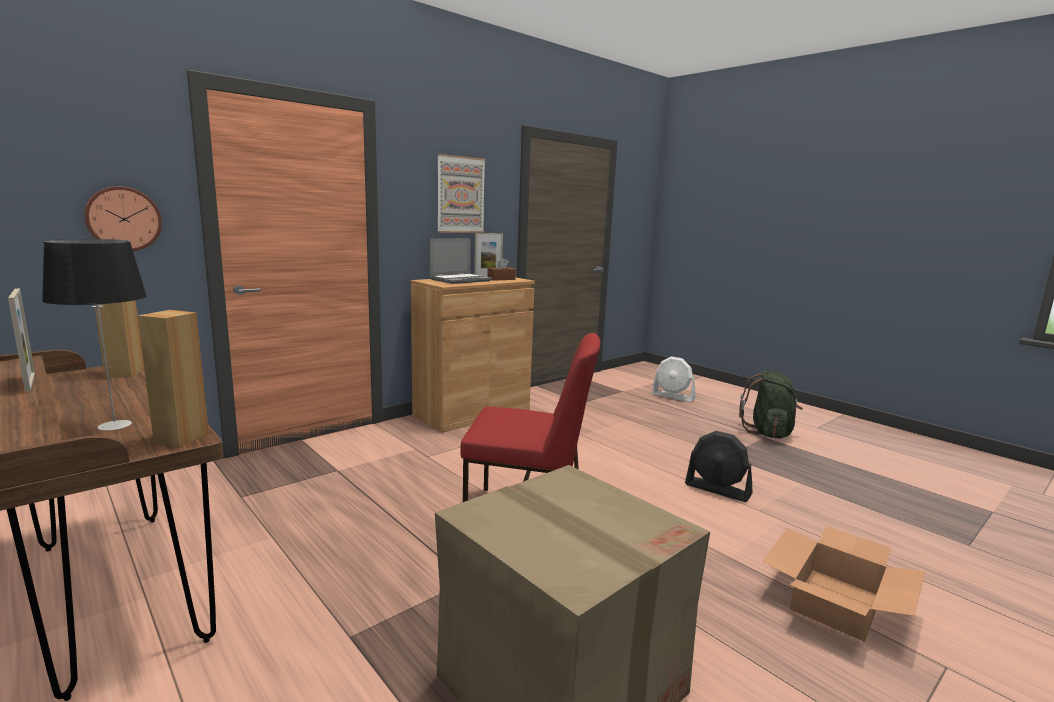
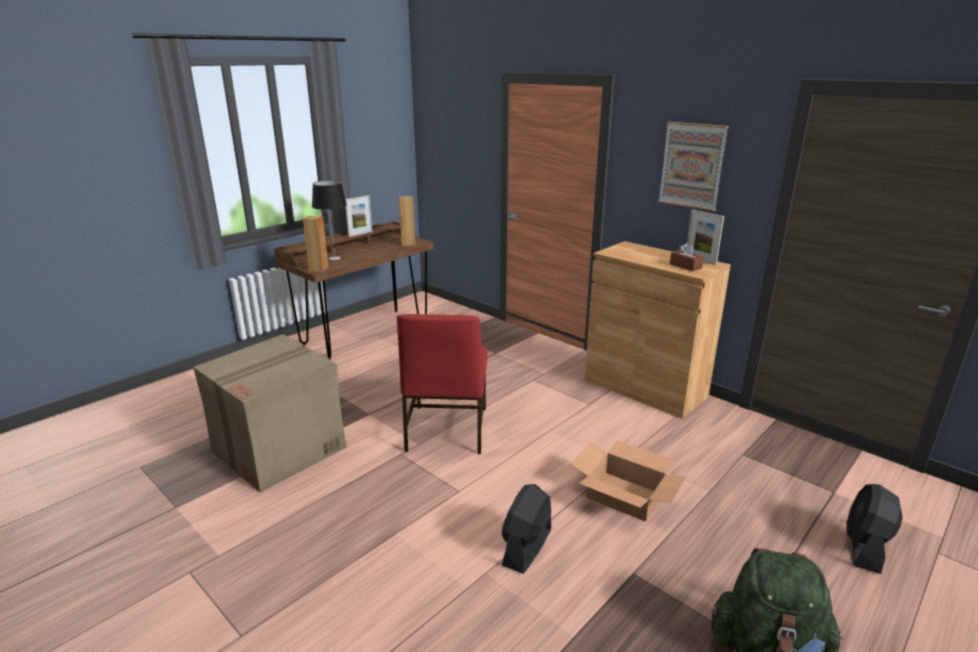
camera: 85 degrees right, 10 degrees up
wall clock [84,186,162,251] -> none
laptop [430,238,492,284] -> none
white fan [652,356,696,402] -> black fan [846,484,903,574]
cardboard box [762,526,925,642] -> cardboard box moved to [571,440,687,521]

